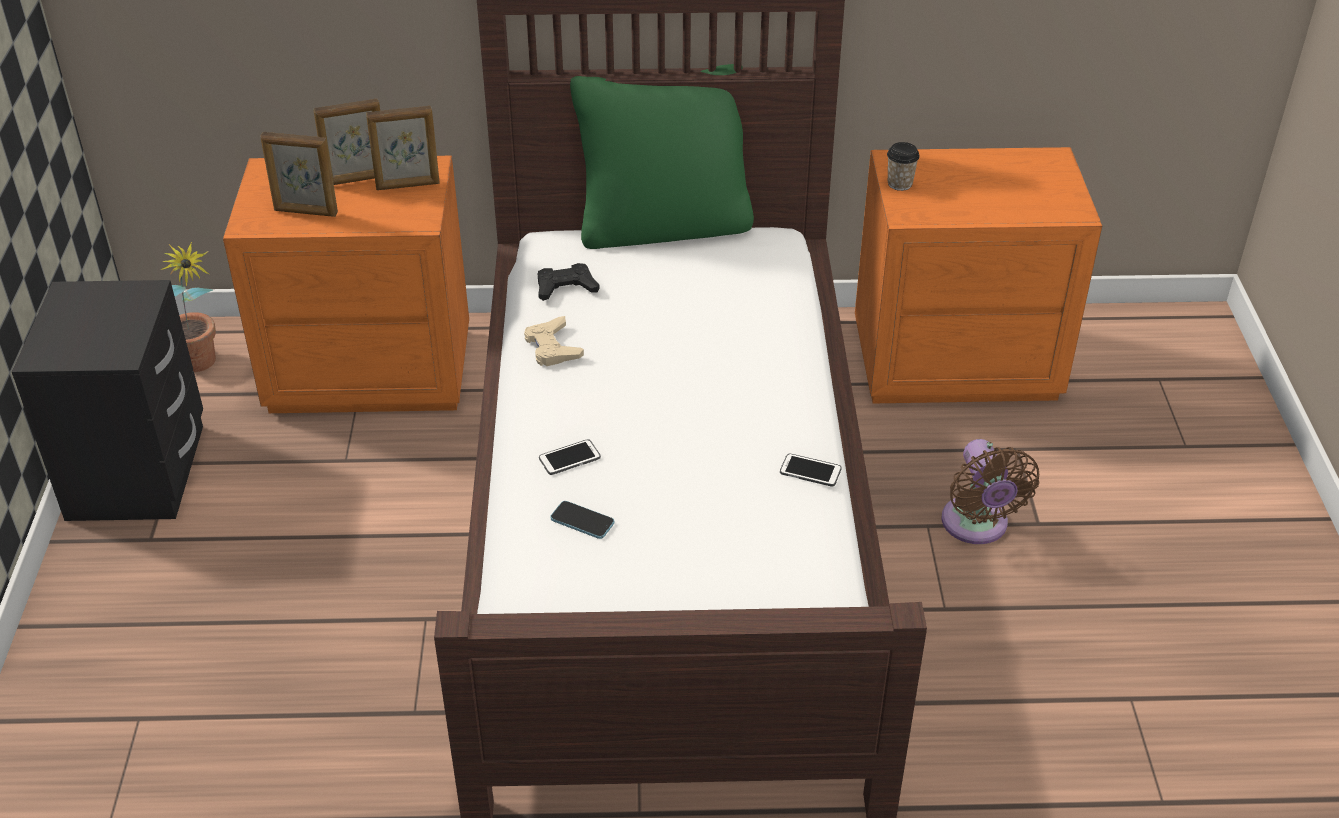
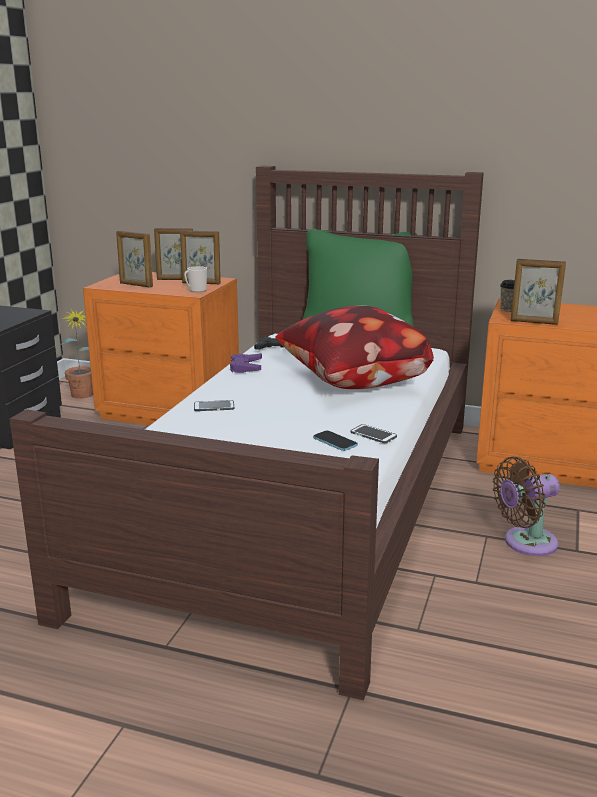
camera: 20 degrees right, 20 degrees down
beige game controller [524,316,584,366] -> purple game controller [230,353,262,373]
phone [550,501,614,539] -> phone moved to [313,430,358,451]
brown fan [941,439,1039,544] -> brown fan turned 60 degrees clockwise [493,457,560,556]
none -> mug [184,266,207,292]
none -> pillow [275,306,434,389]
none -> picture frame [510,259,566,325]

